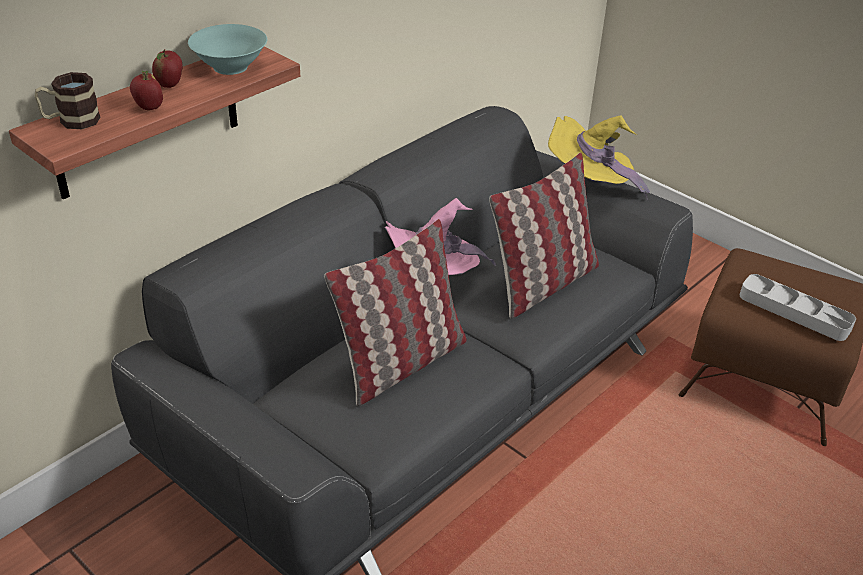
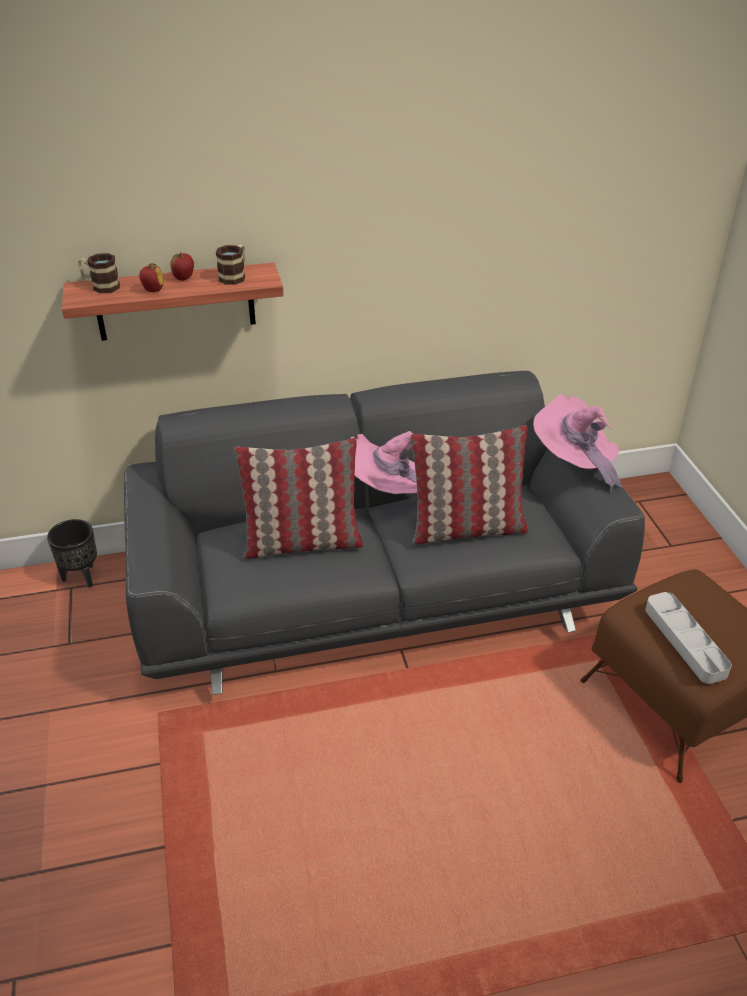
camera: 35 degrees right, 0 degrees up
turquoise bowl [188,24,267,75] -> mug [216,245,246,285]
yellow hat [548,115,650,198] -> pink hat [533,394,622,493]
none -> black planter [47,519,97,588]

